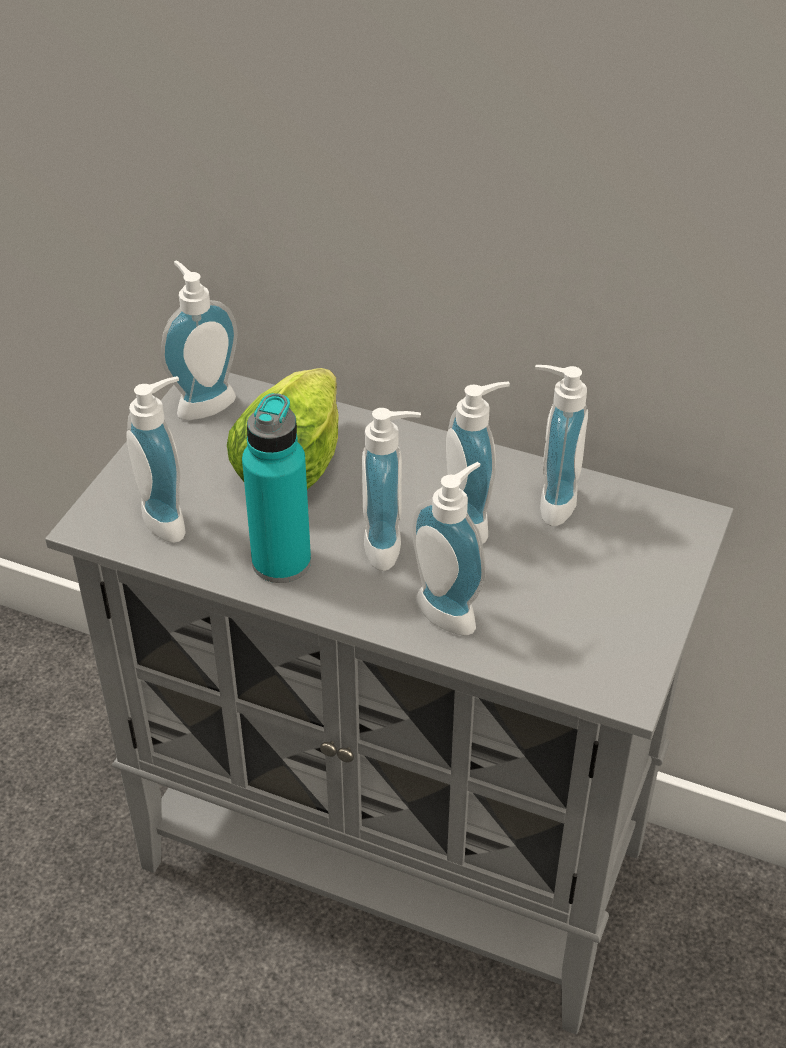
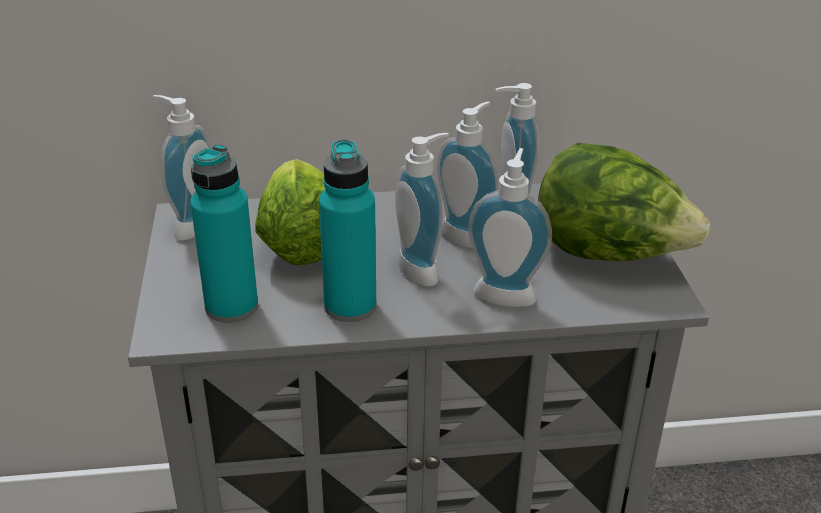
camera: 30 degrees left, 10 degrees down
soap dispenser [126,376,186,543] -> turquoise bottle [190,144,258,323]
none -> lettuce [538,143,711,261]

